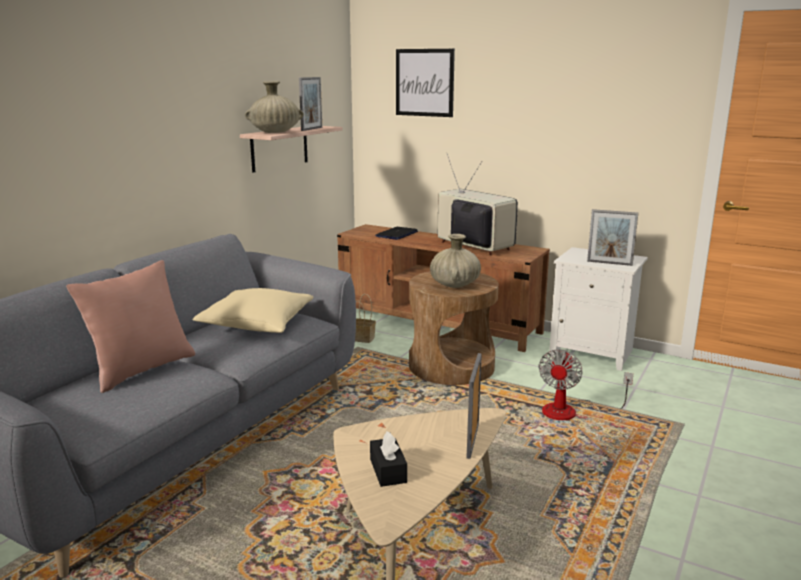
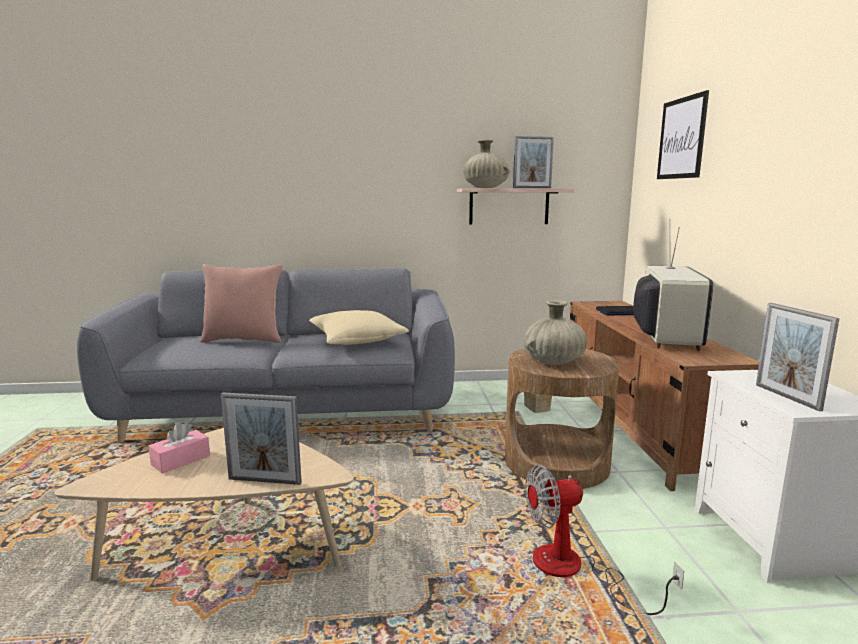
camera: 55 degrees right, 5 degrees down
black tissue box [370,431,407,487] -> pink tissue box [148,422,210,474]
picture frame [467,353,482,459] -> picture frame turned 150 degrees counterclockwise [221,393,302,485]

